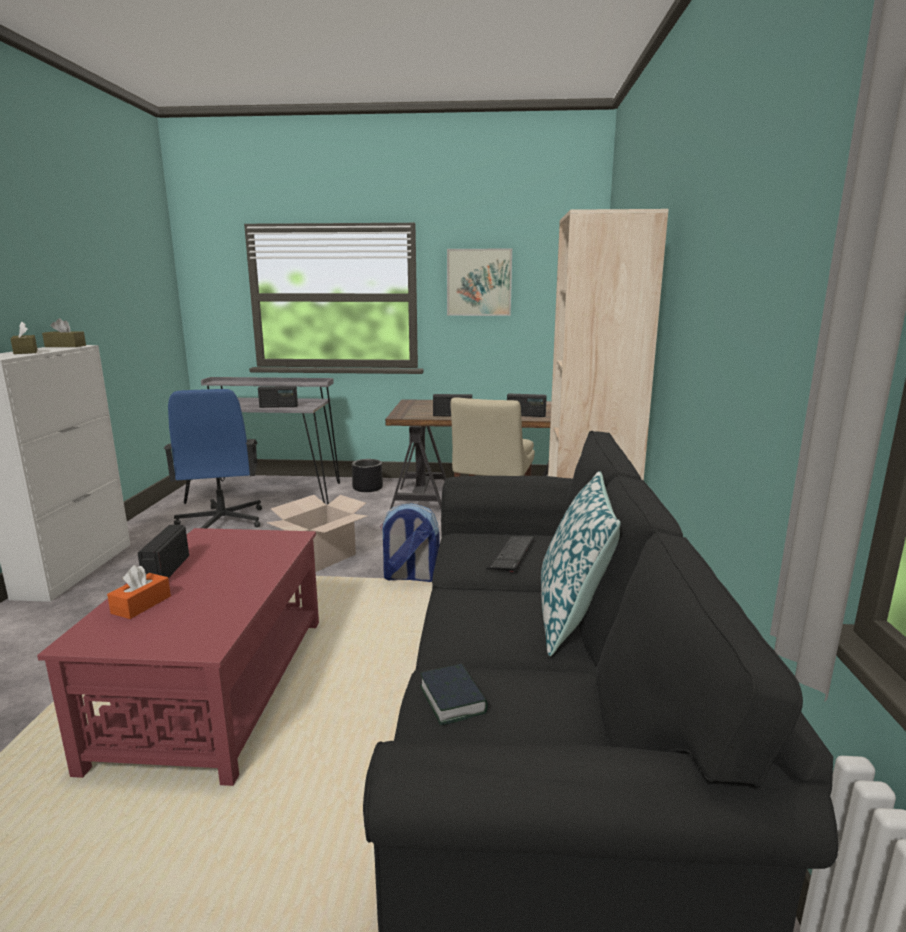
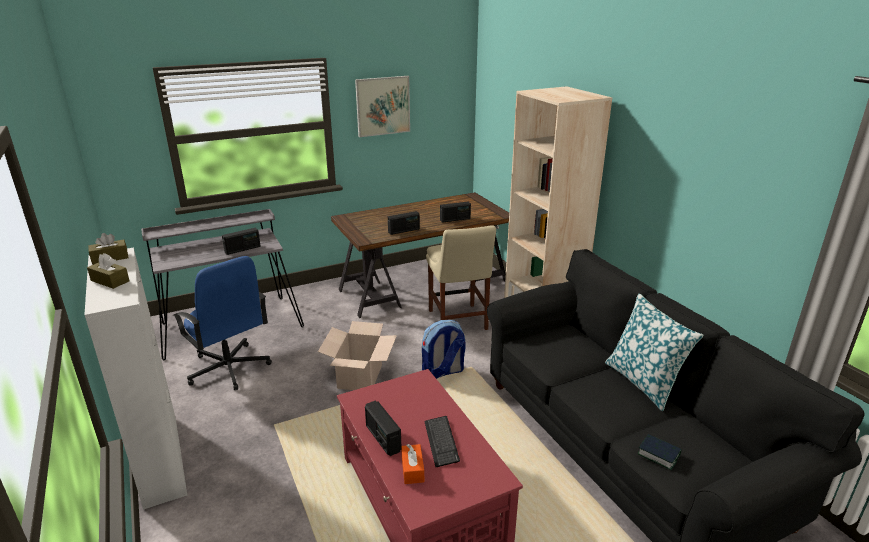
camera: 30 degrees left, 10 degrees up
black planter [352,459,383,492] -> none
keyboard [486,536,534,572] -> keyboard moved to [424,416,460,467]

